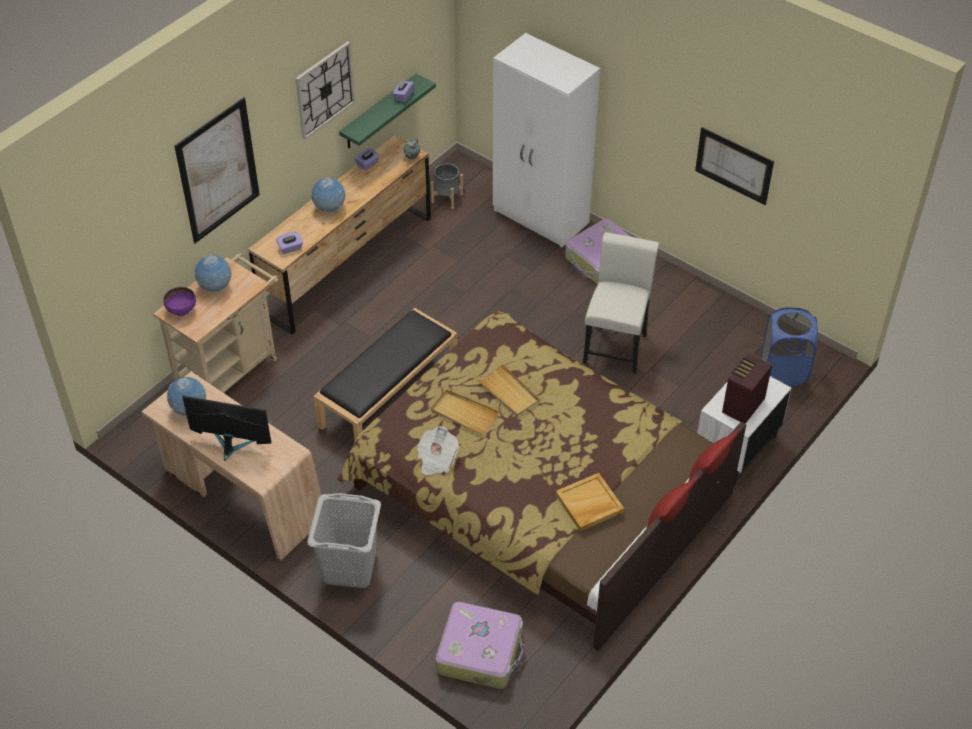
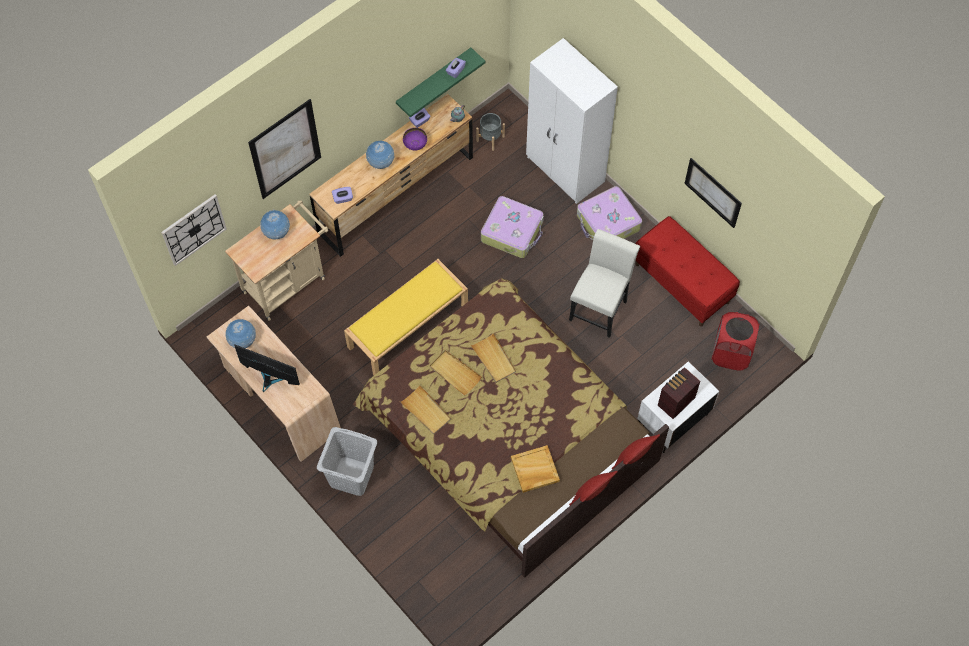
camera: 10 degrees right, 15 degrees up
purple bowl [163,287,196,316] -> purple bowl moved to [403,128,427,151]
wall clock [295,41,355,140] -> wall clock moved to [161,194,227,266]
black bench [314,308,458,441] -> yellow bench [344,259,468,375]
newspaper [417,426,459,475] -> beige tray [400,385,451,434]
suitcase [436,602,525,689] -> suitcase moved to [481,196,544,258]
blue laundry basket [762,307,818,386] -> red laundry basket [711,312,760,371]
none -> red bench [635,216,740,327]

